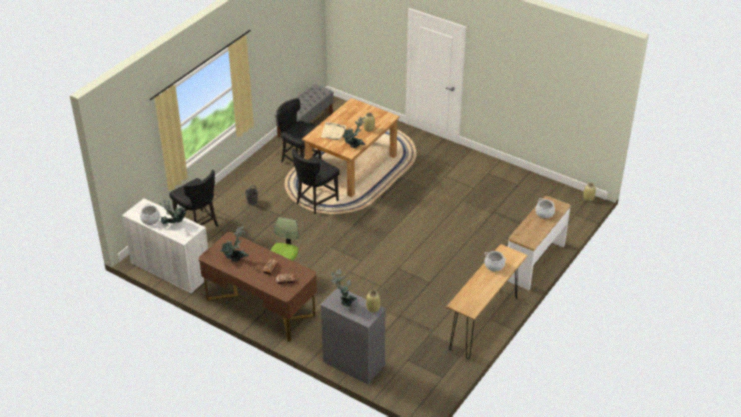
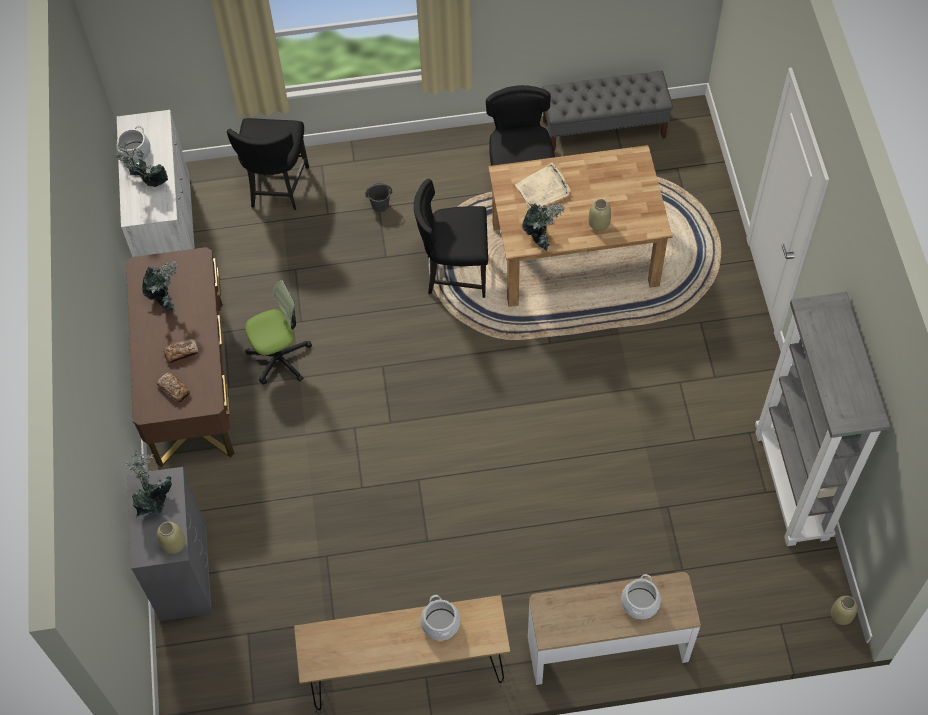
camera: 50 degrees right, 20 degrees up
none -> grey bookcase [755,292,891,546]

